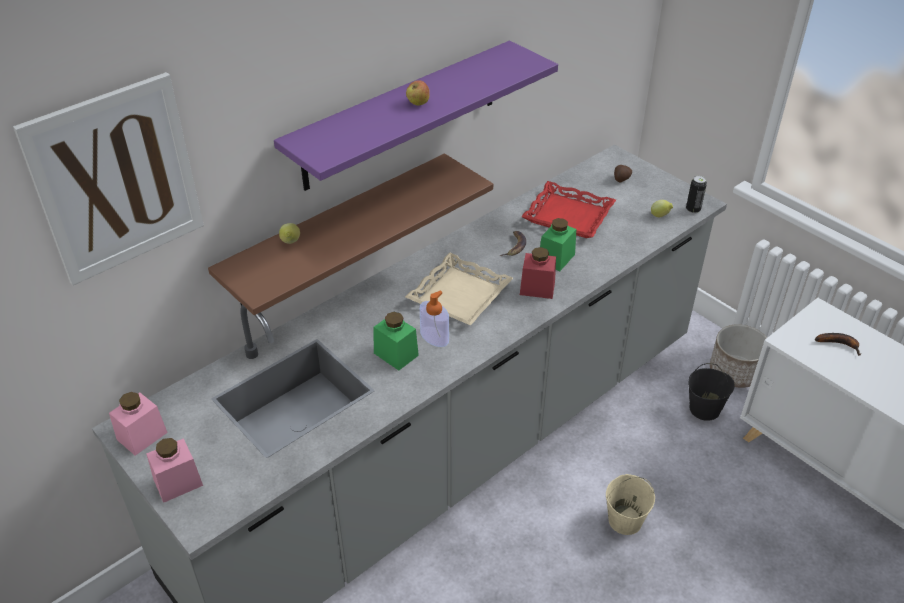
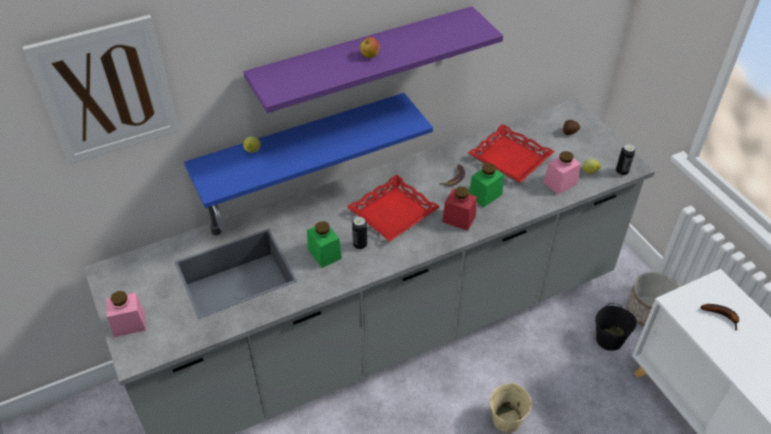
camera: 15 degrees right, 5 degrees up
pink jar [109,392,168,456] -> pink jar moved to [543,151,581,194]
brown shelf [208,153,493,315] -> blue shelf [184,93,433,208]
beige tray [405,253,513,325] -> red tray [347,175,440,242]
soap dispenser [420,291,449,347] -> can [352,217,367,250]

